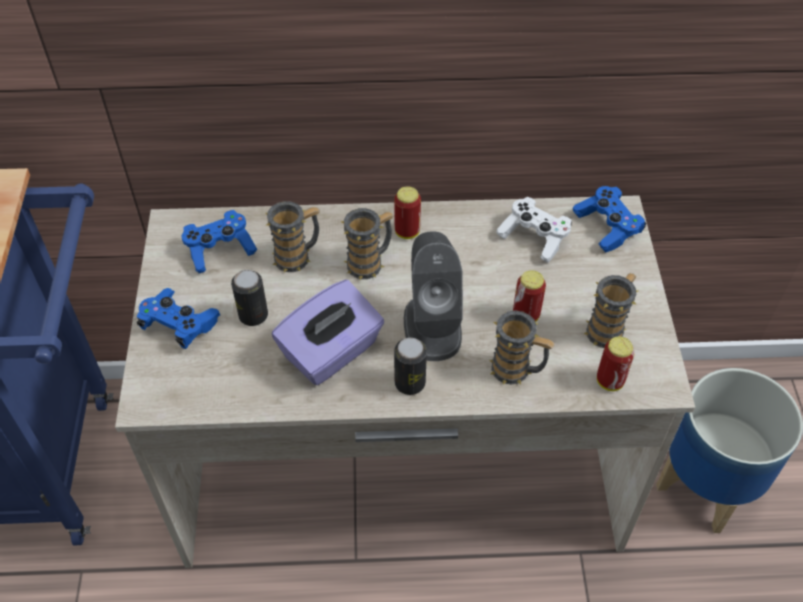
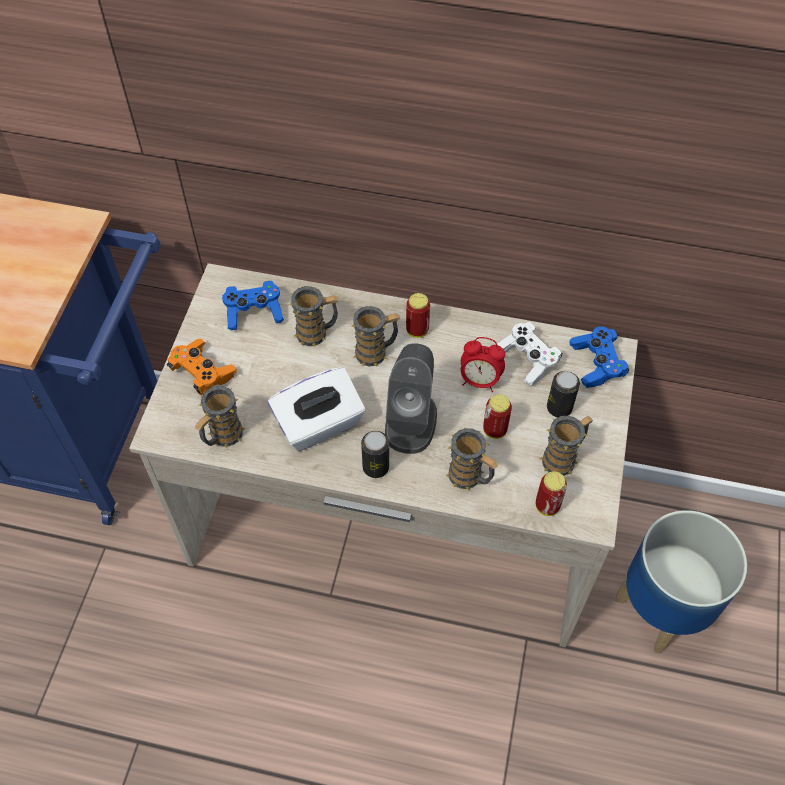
camera: 15 degrees right, 5 degrees up
blue game controller [137,288,220,349] -> orange game controller [167,339,237,395]
can [231,270,268,326] -> can moved to [547,371,580,417]
purple tissue box [272,280,384,385] -> white tissue box [268,367,365,451]
none -> mug [195,386,246,448]
none -> alarm clock [461,337,505,392]

